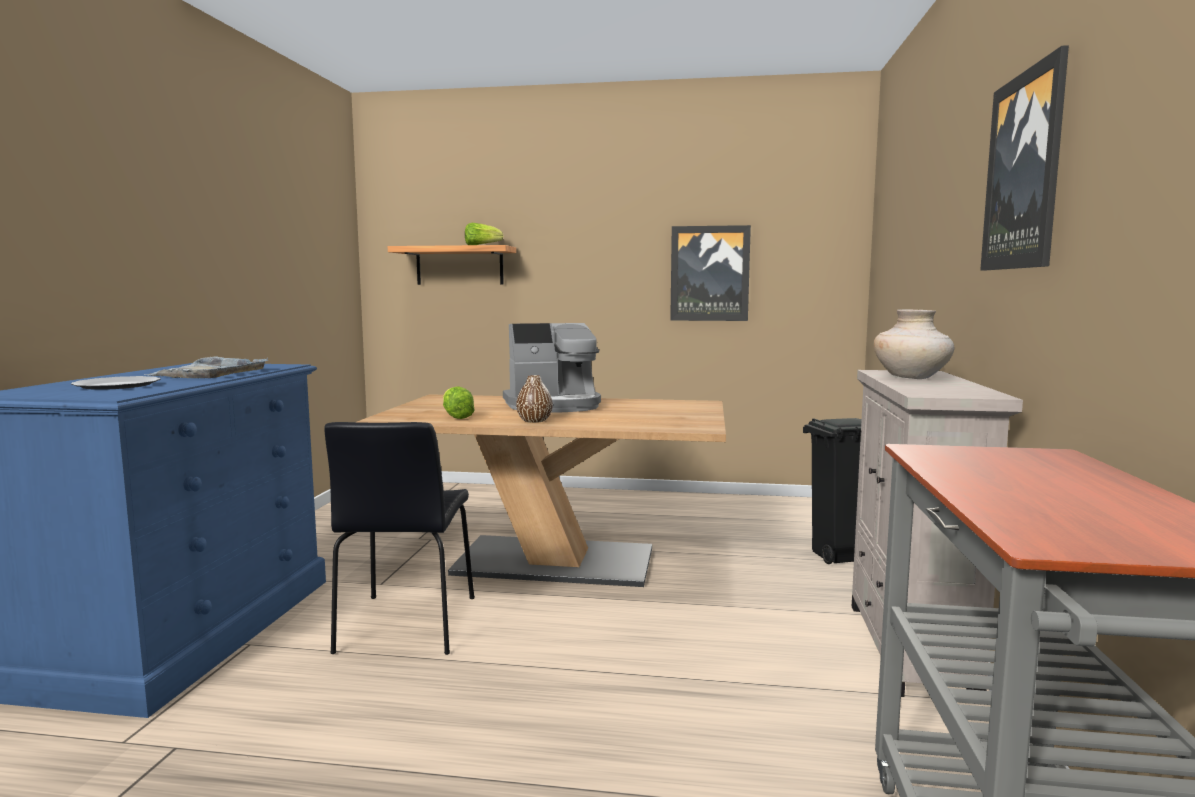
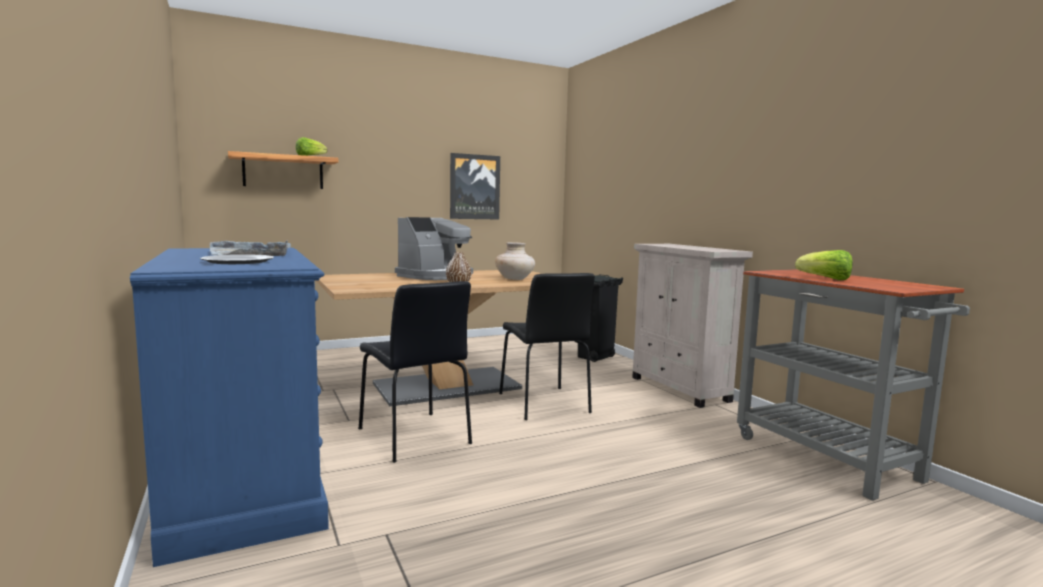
camera: 35 degrees left, 0 degrees up
lettuce [443,386,475,419] -> lettuce moved to [795,250,853,280]
beige vase [873,309,954,379] -> beige vase moved to [495,242,535,280]
picture [980,45,1069,270] -> none
none -> black chair [499,273,595,420]

